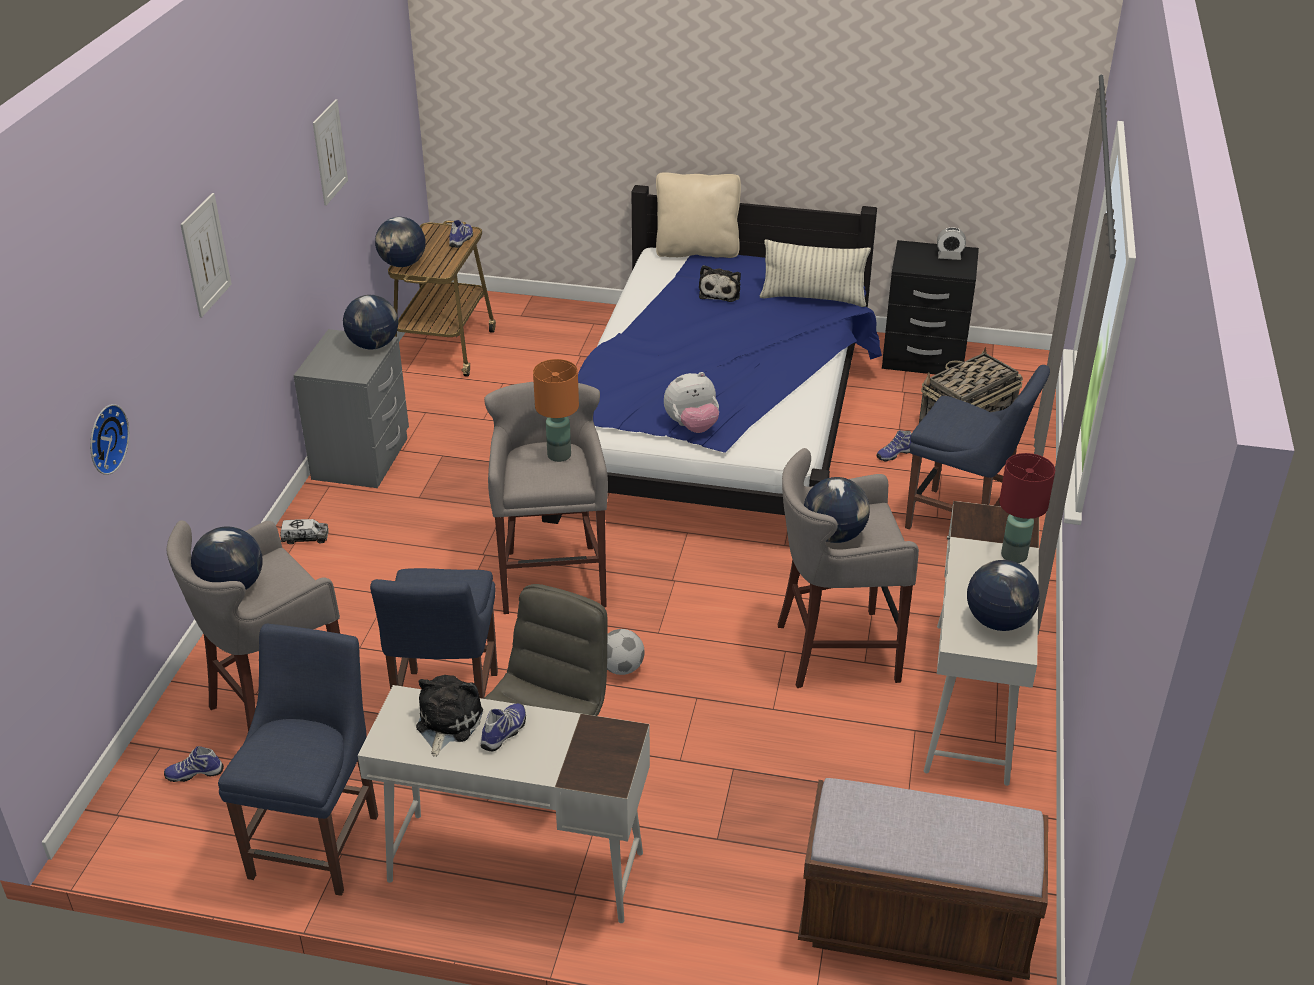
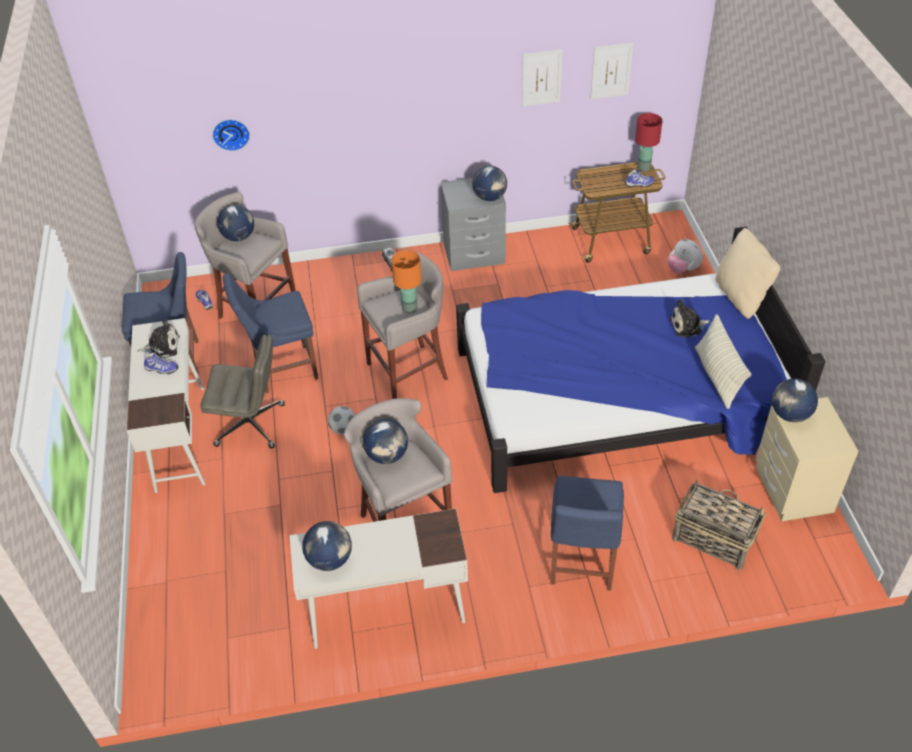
camera: 70 degrees right, 10 degrees up
picture [180,193,232,318] -> picture moved to [590,42,633,99]
globe [375,217,425,267] -> globe moved to [772,378,818,422]
plush toy [664,372,719,433] -> plush toy moved to [667,238,703,274]
brown bench [798,778,1048,982] -> none
shoe [876,430,912,461] -> none
black nightstand [882,240,979,375] -> beige nightstand [756,397,858,521]
alarm clock [937,227,966,260] -> none
red table lamp [999,453,1055,563] -> red table lamp moved to [635,113,663,171]

